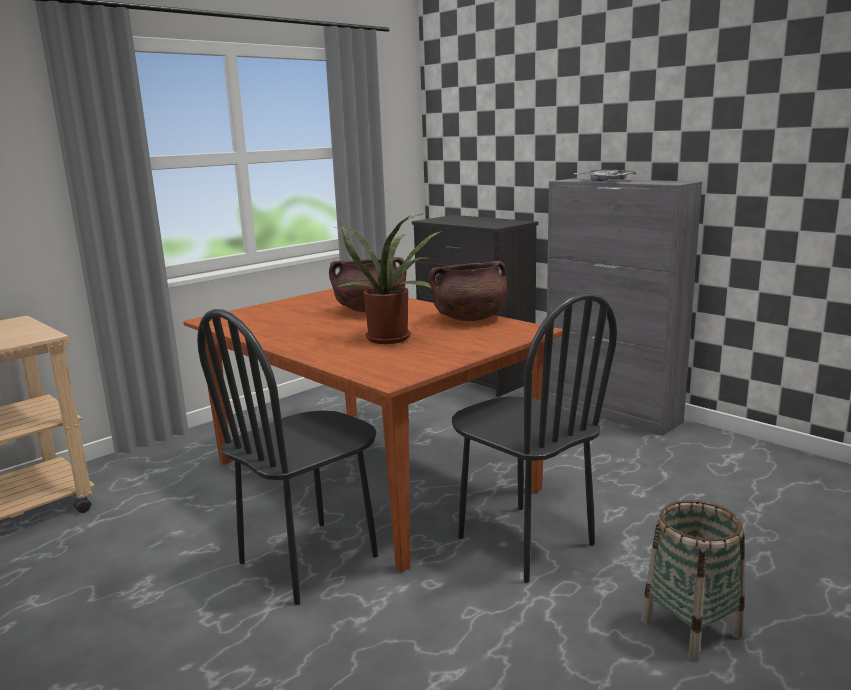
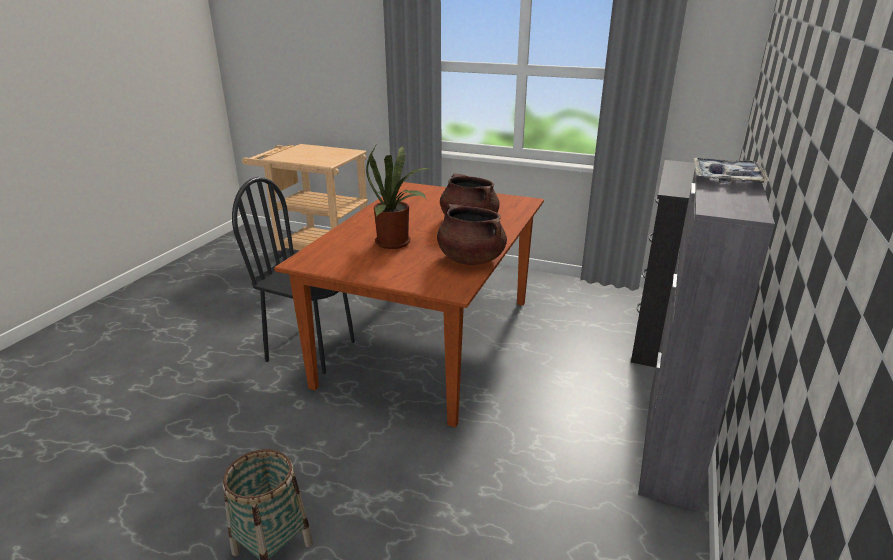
camera: 65 degrees right, 10 degrees up
black chair [452,292,617,583] -> none

